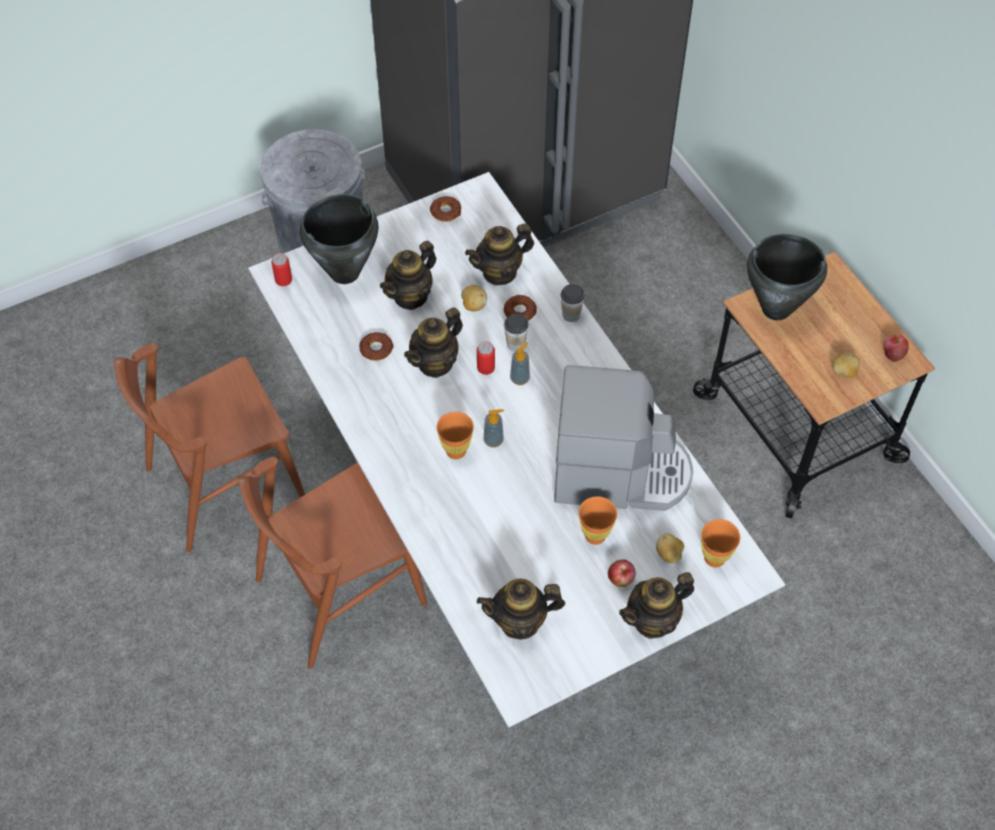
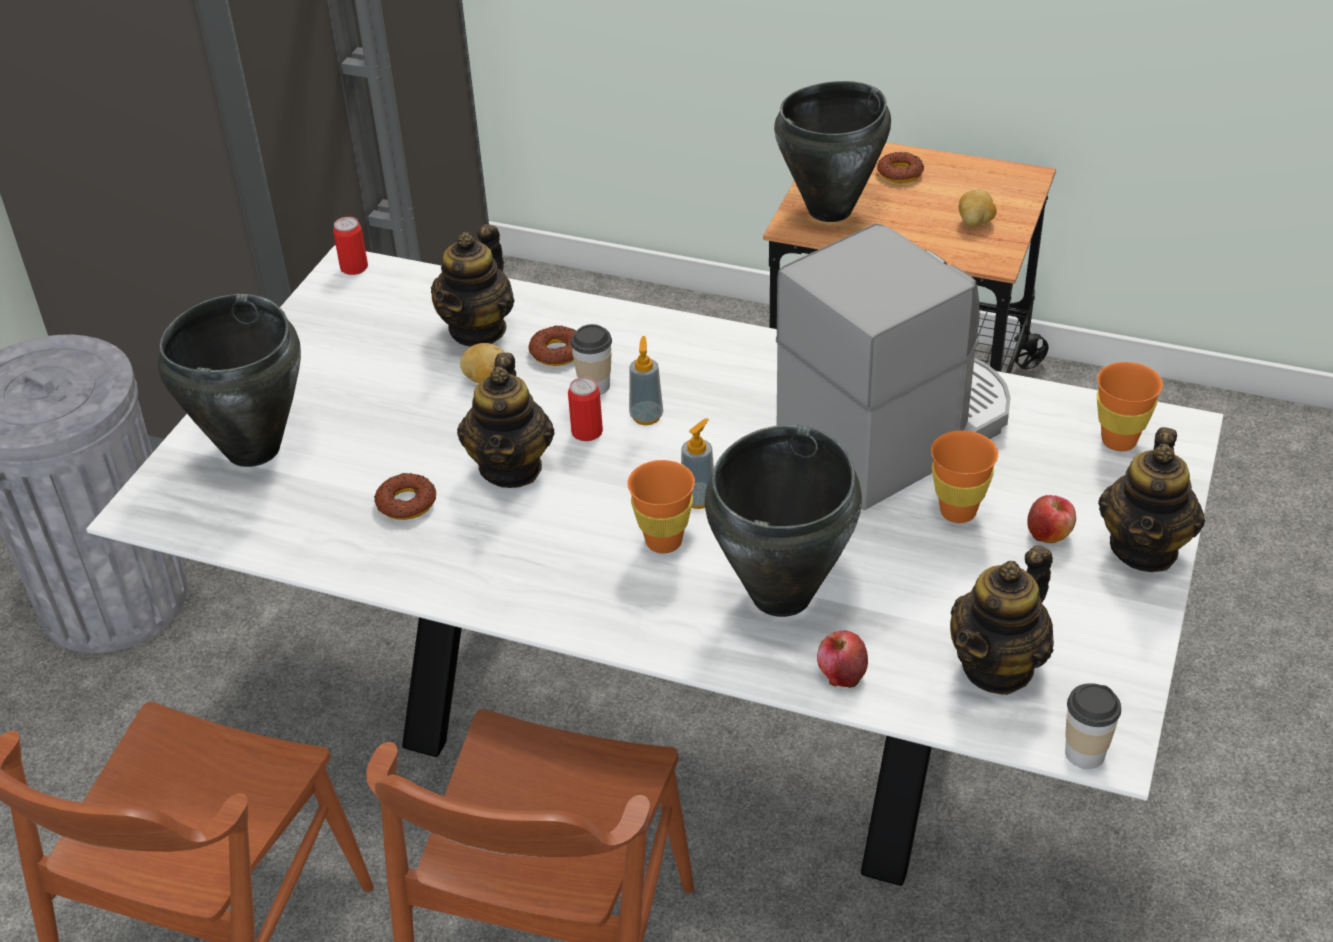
camera: 40 degrees left, 15 degrees down
can [272,253,292,286] -> can moved to [333,217,368,275]
teapot [380,241,436,310] -> none
donut [430,196,461,222] -> donut moved to [877,152,924,183]
cup [561,284,585,322] -> cup moved to [1065,683,1121,769]
potato [656,533,684,564] -> none
apple [884,335,909,362] -> apple moved to [817,631,868,688]
none -> black cooking pot [705,425,862,617]

